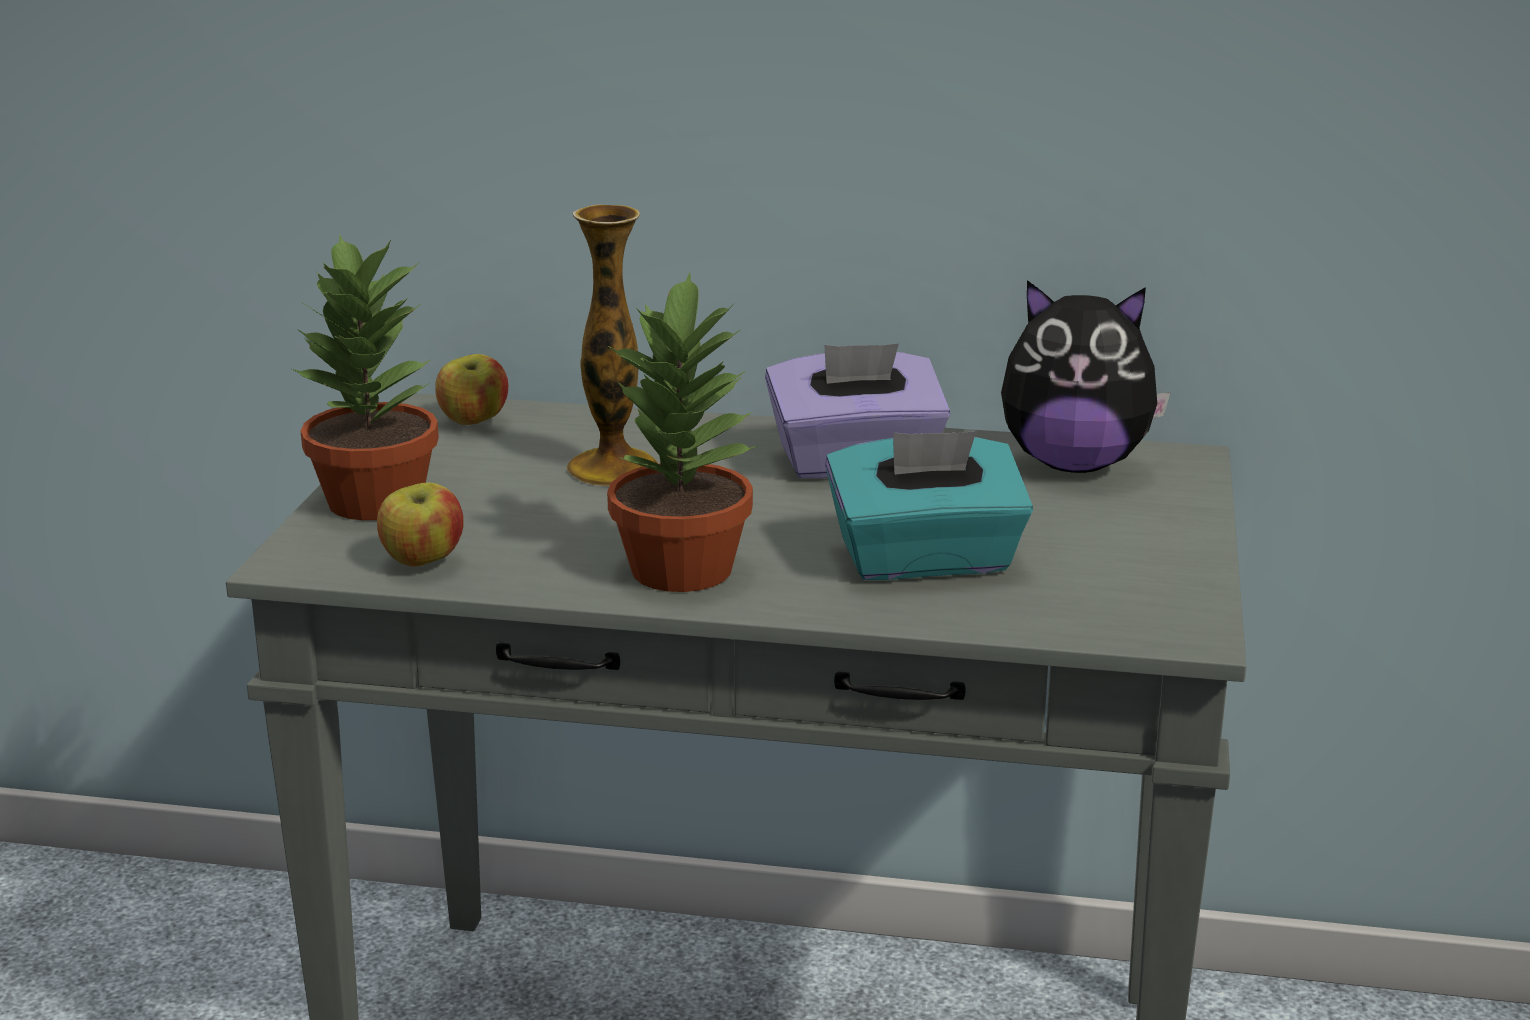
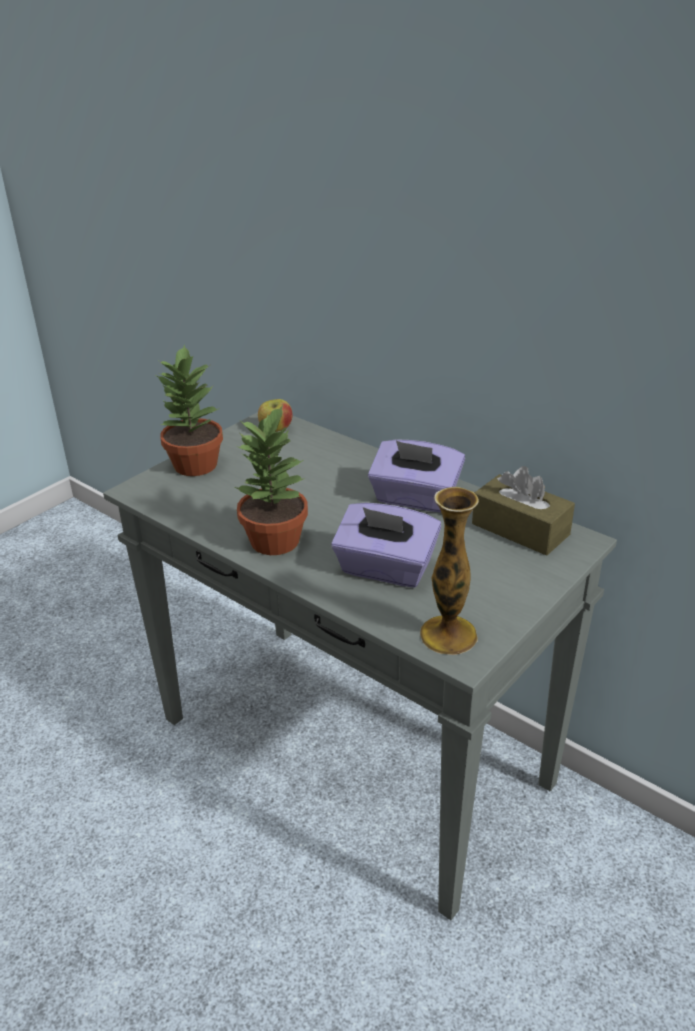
camera: 30 degrees right, 10 degrees up
apple [377,482,463,567] -> none
vase [566,205,659,486] -> vase moved to [420,487,479,655]
turquoise tissue box [825,431,1033,580] -> purple tissue box [331,503,441,588]
plush toy [1001,280,1171,473] -> brown tissue box [472,466,575,556]

